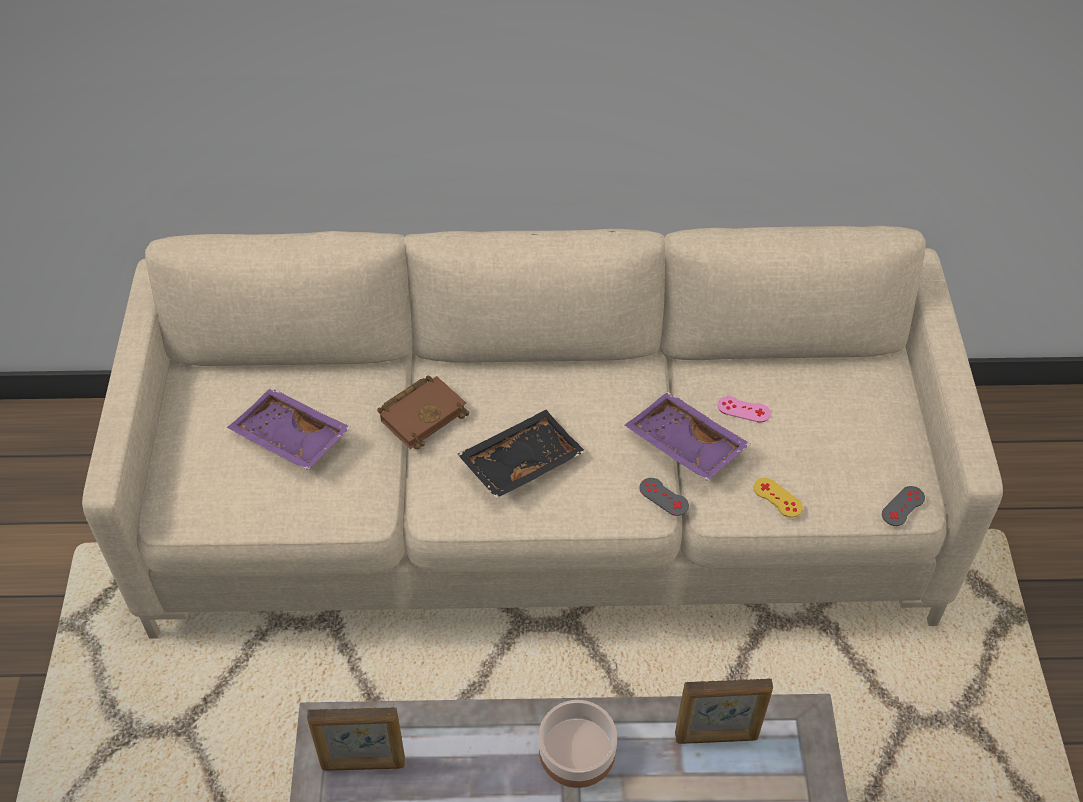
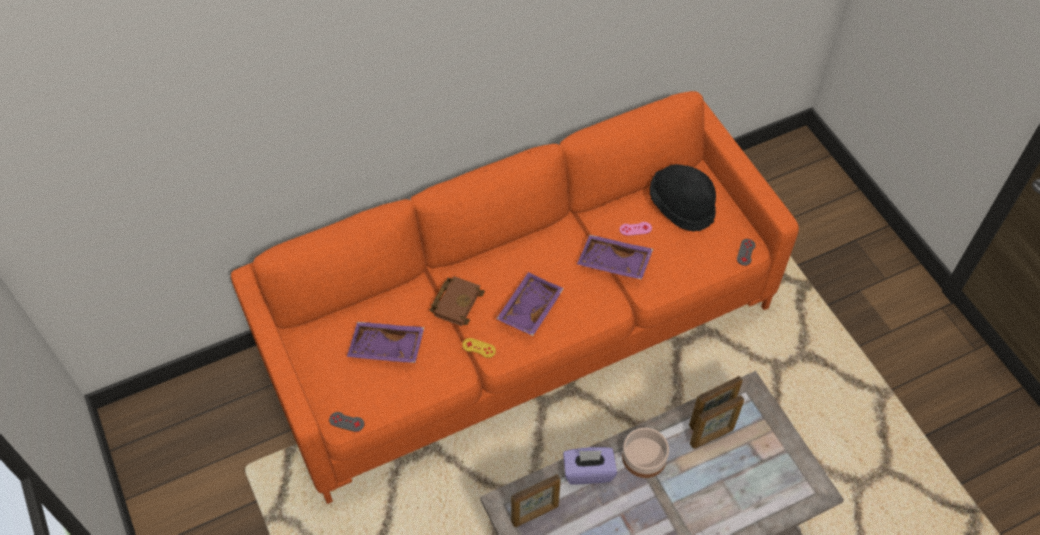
camera: 25 degrees left, 5 degrees up
beige sofa [82,226,1003,639] -> orange sofa [231,91,799,504]
black tray [457,410,586,498] -> purple tray [496,272,564,336]
grey game controller [639,478,689,516] -> grey game controller moved to [329,412,364,432]
yellow game controller [753,478,803,518] -> yellow game controller moved to [462,338,496,358]
none -> purple tissue box [563,447,617,485]
none -> black hat [650,164,716,232]
none -> picture frame [690,395,744,449]

